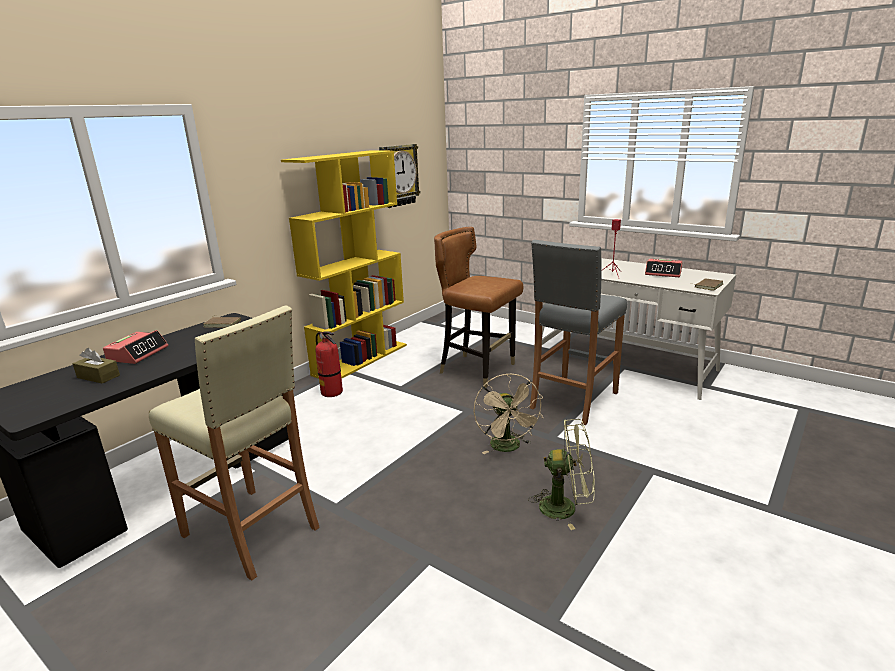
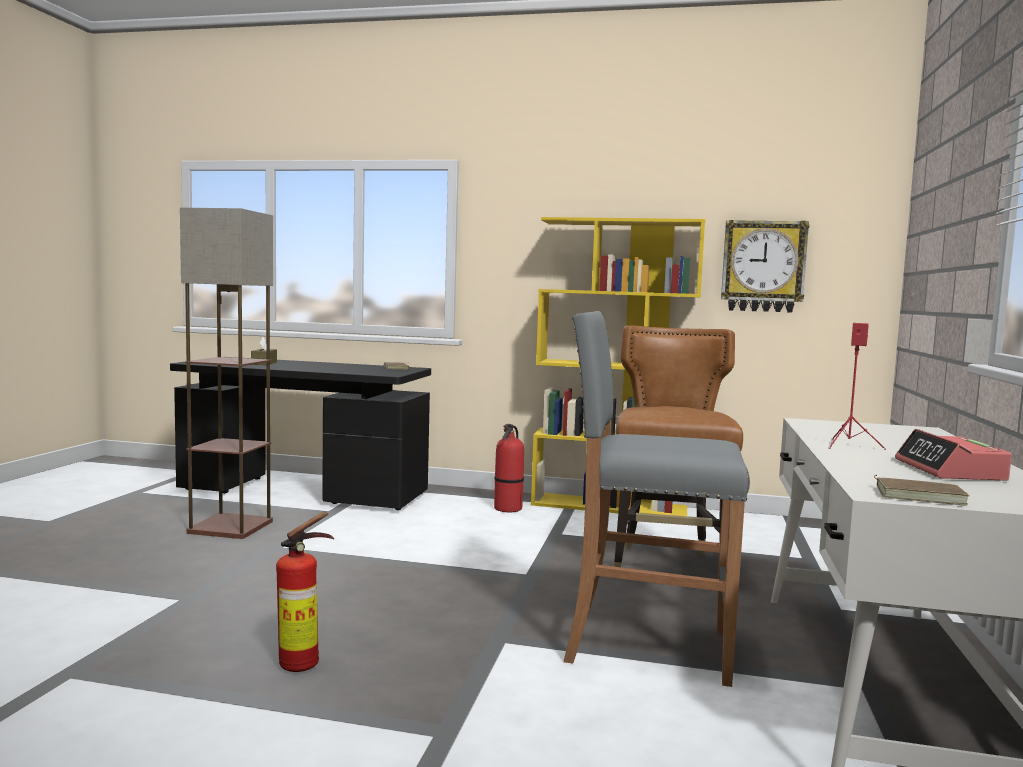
camera: 65 degrees right, 15 degrees down
alarm clock [103,330,168,364] -> none
beige stool [149,305,320,581] -> floor lamp [180,207,273,539]
beige fan [474,373,543,454] -> none
green fan [528,419,595,530] -> fire extinguisher [276,511,334,672]

